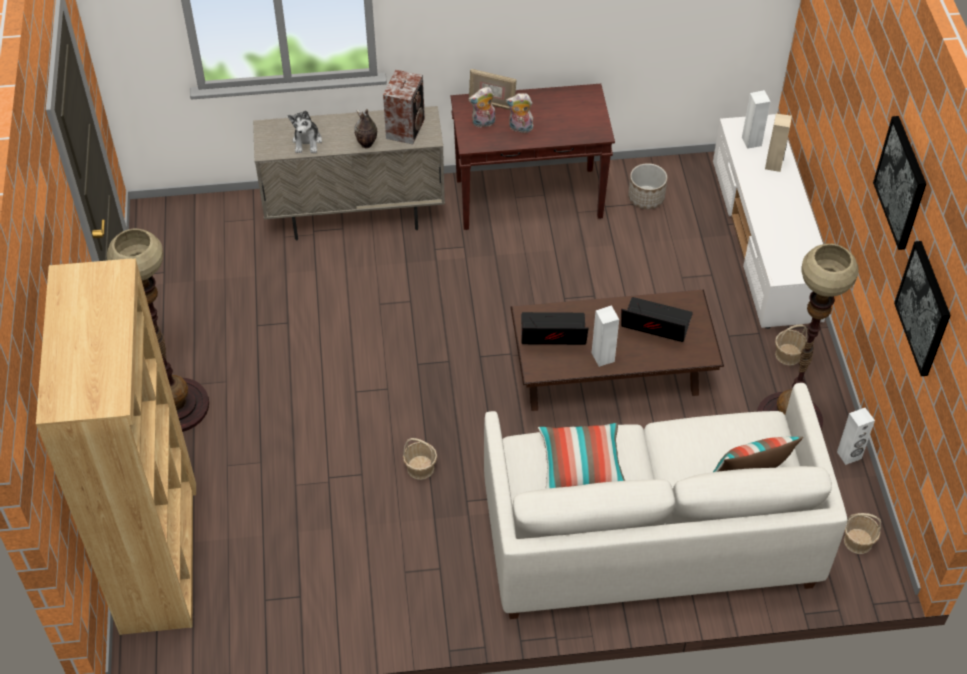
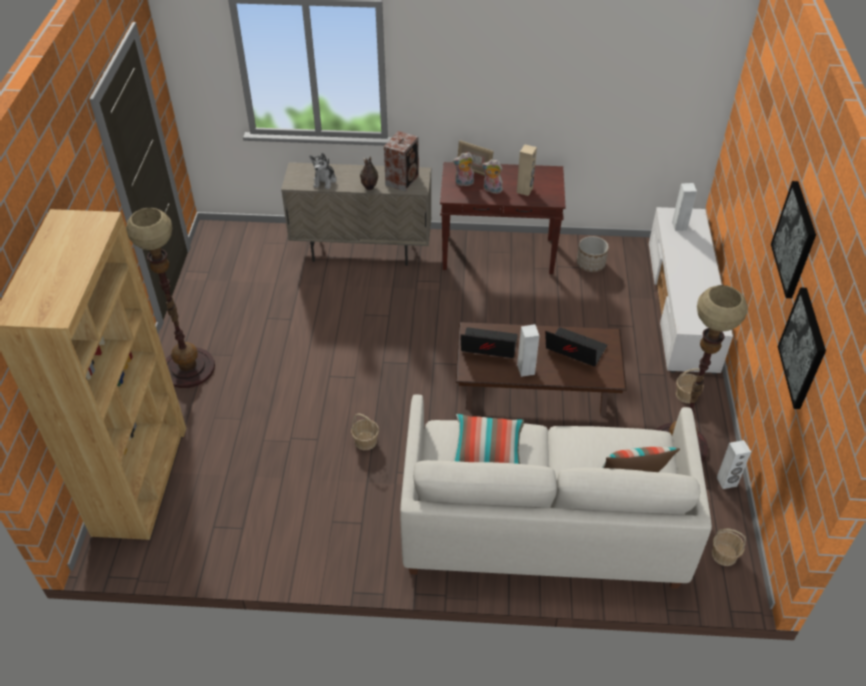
camera: 10 degrees right, 5 degrees down
beige speaker [765,114,792,172] -> beige speaker moved to [517,144,537,196]

